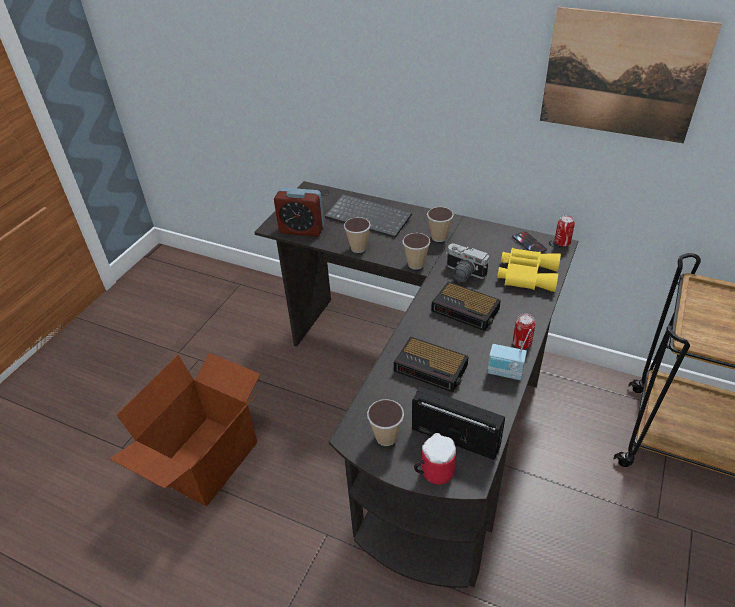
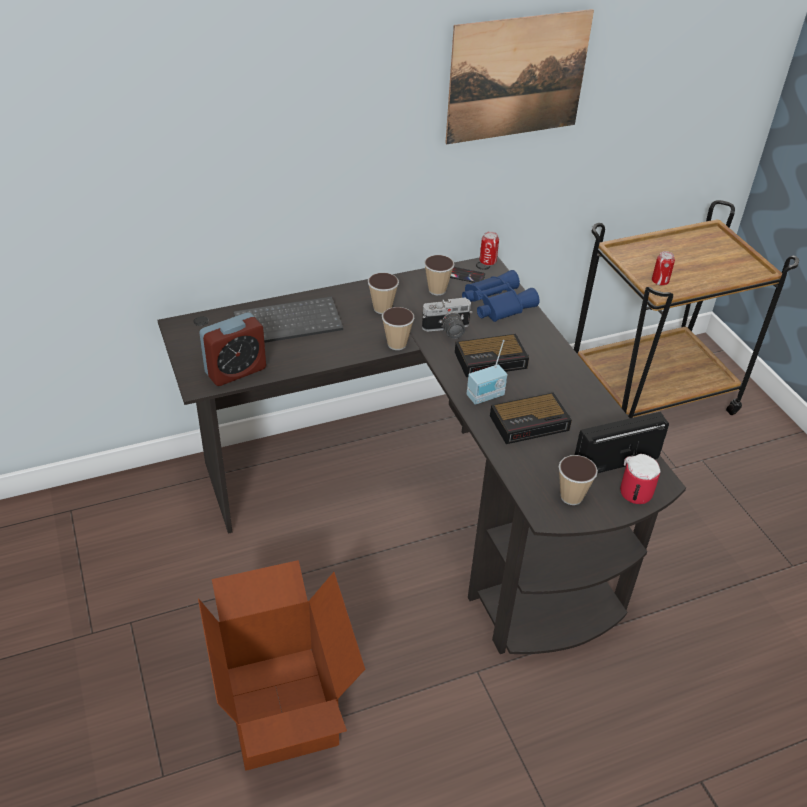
camera: 50 degrees left, 0 degrees up
cup [344,217,371,253] -> cup moved to [424,255,455,295]
radio [487,329,531,380] -> radio moved to [467,340,508,405]
yellow binoculars [497,248,561,292] -> blue binoculars [462,270,540,322]
can [513,314,535,349] -> can moved to [652,251,675,286]

